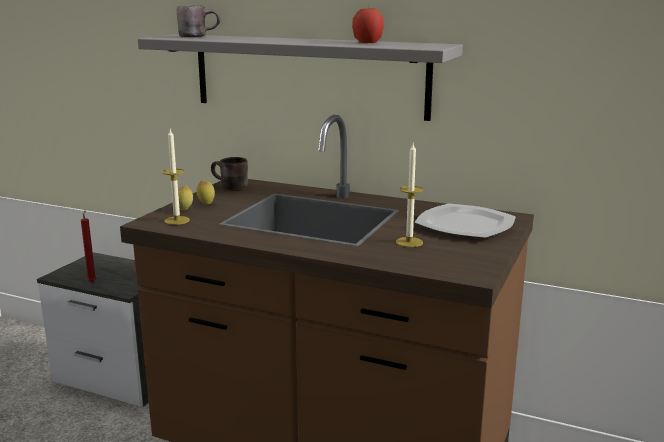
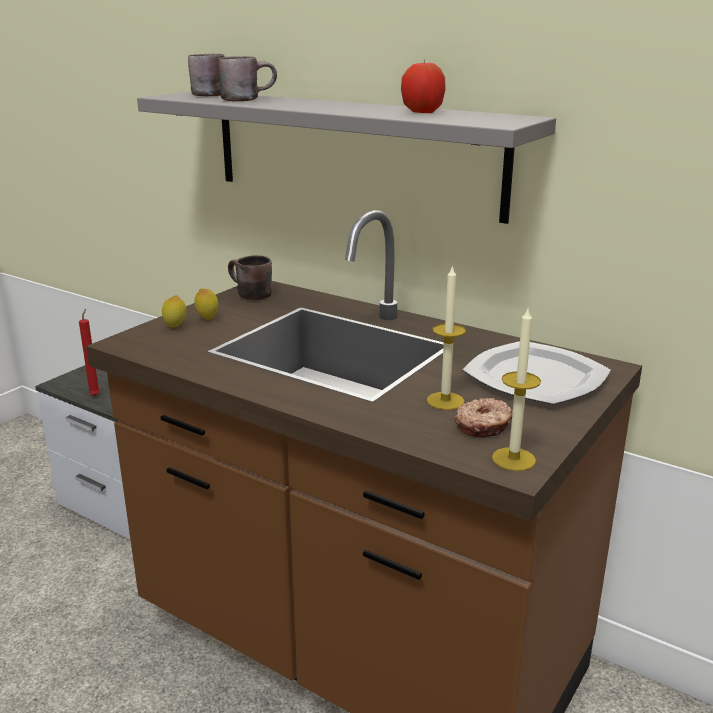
camera: 10 degrees right, 5 degrees up
candle [163,130,190,225] -> candle moved to [492,309,541,471]
none -> brown mug [218,56,277,101]
none -> donut [454,398,513,437]

